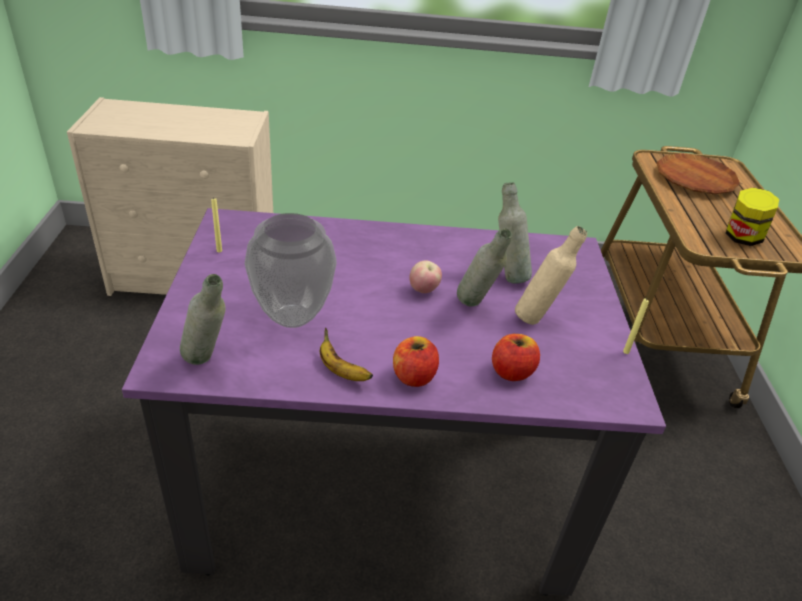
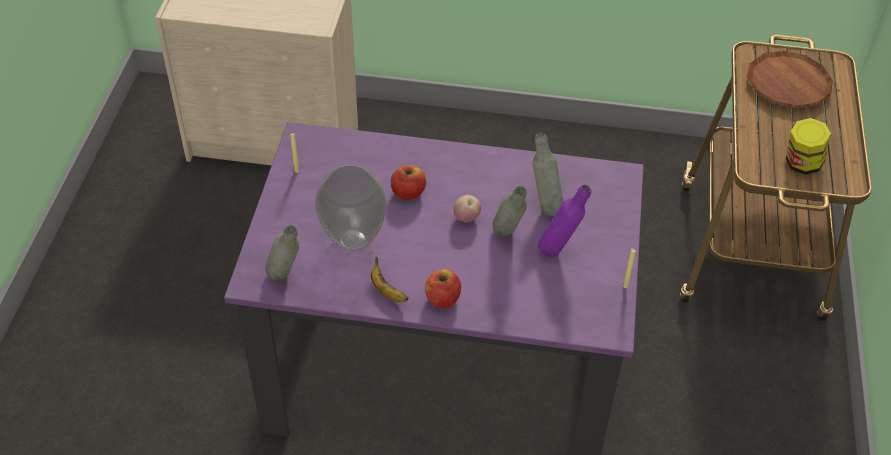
camera: 10 degrees right, 10 degrees up
apple [492,334,540,381] -> apple moved to [391,165,426,200]
beige bottle [515,226,587,325] -> purple bottle [538,185,591,257]

